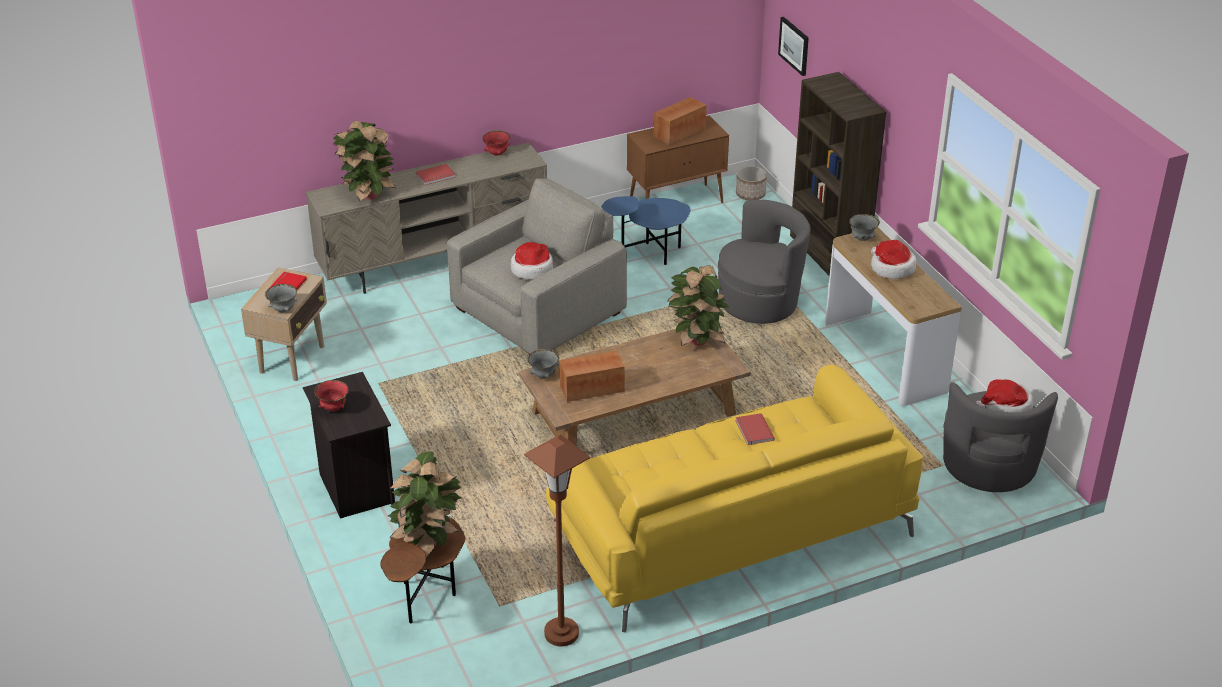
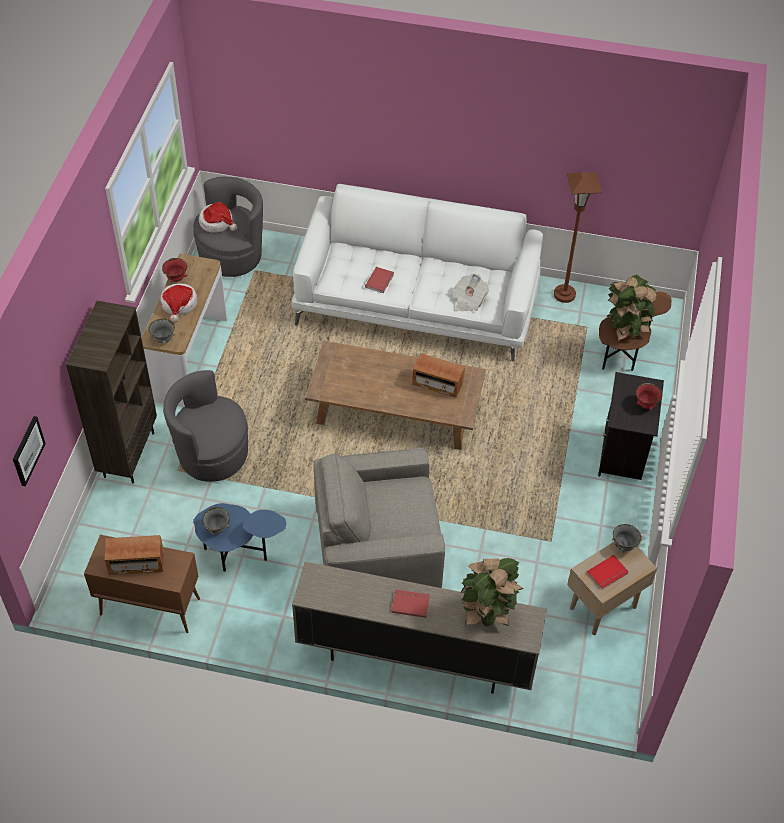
camera: 145 degrees left, 15 degrees up
red bowl [482,130,511,156] -> red bowl moved to [162,258,187,283]
hat [511,242,553,279] -> none
grey bowl [528,349,559,378] -> grey bowl moved to [202,507,230,536]
yellow sofa [546,365,923,632] -> white sofa [292,184,543,362]
potted plant [667,265,730,346] -> none
planter [736,166,767,200] -> none
none -> newspaper [454,274,489,311]

